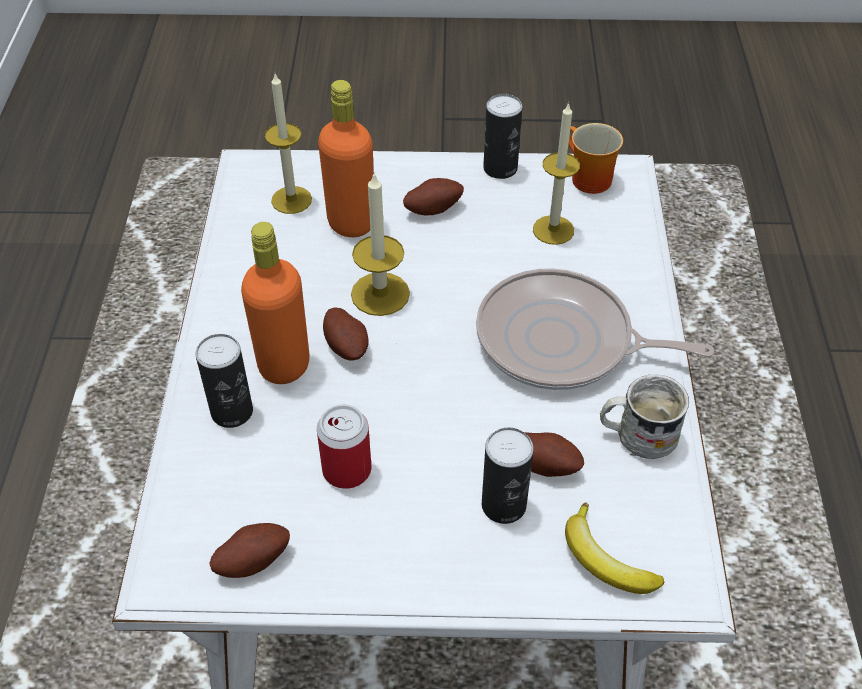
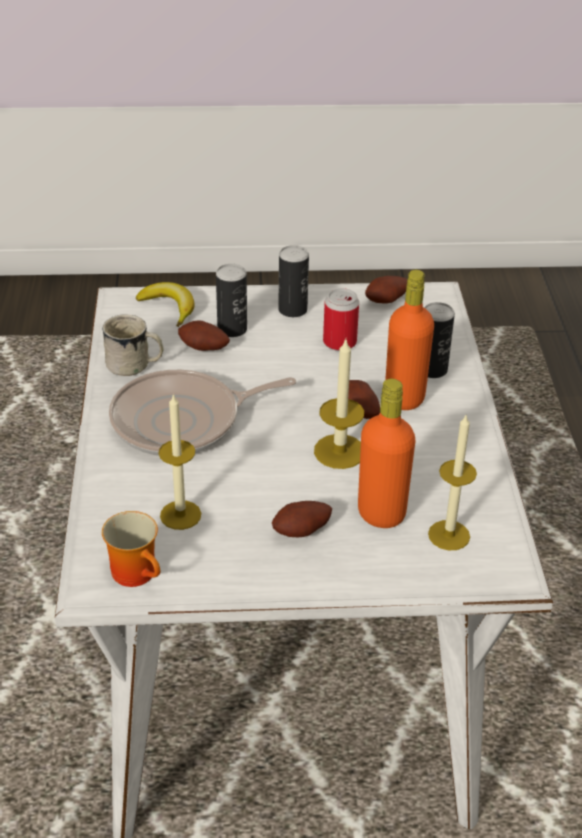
camera: 175 degrees right, 10 degrees down
frying pan [476,268,714,390] -> frying pan turned 150 degrees clockwise [109,369,296,456]
can [483,94,522,179] -> can moved to [278,245,309,317]

